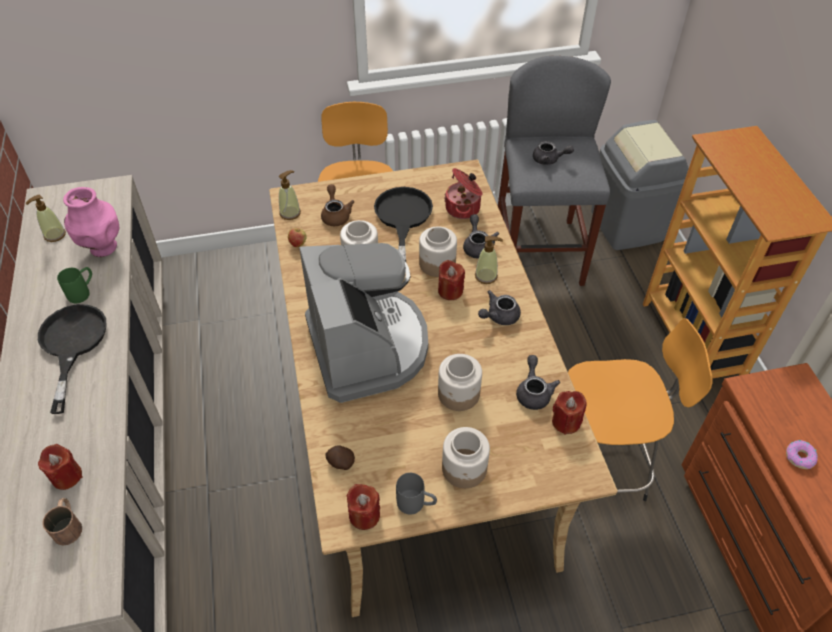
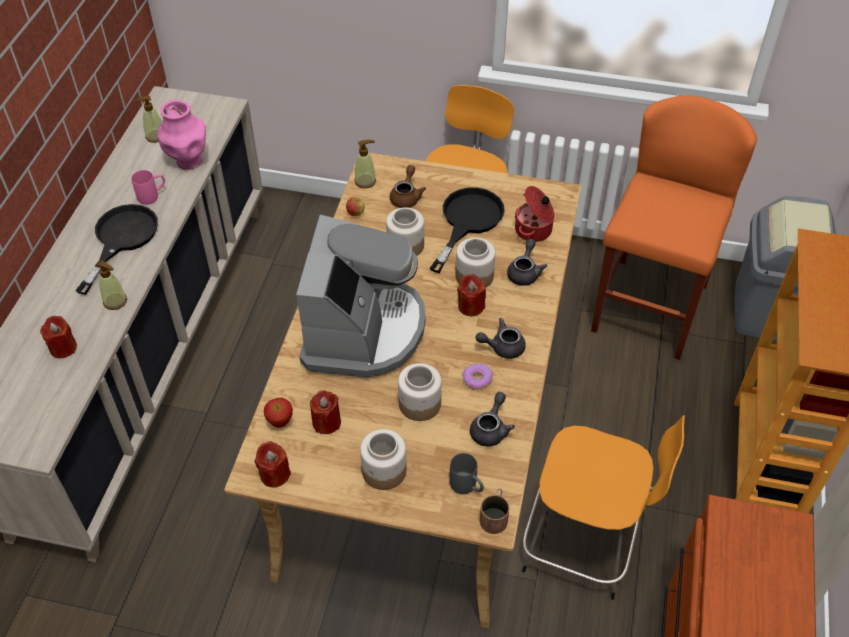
camera: 25 degrees right, 0 degrees up
brown mug [42,498,82,546] -> brown mug moved to [480,488,509,534]
green mug [57,267,92,303] -> pink mug [131,170,165,205]
potato [326,446,355,470] -> apple [264,397,293,428]
grey mug [396,473,437,515] -> grey mug moved to [450,453,484,494]
soap dispenser [475,236,503,284] -> soap dispenser moved to [96,261,127,310]
grey stool [498,56,611,286] -> orange stool [591,96,757,360]
grey teapot [533,141,574,165] -> none
red candle [552,391,587,435] -> red candle moved to [310,391,341,434]
donut [786,440,818,469] -> donut moved to [462,363,493,390]

